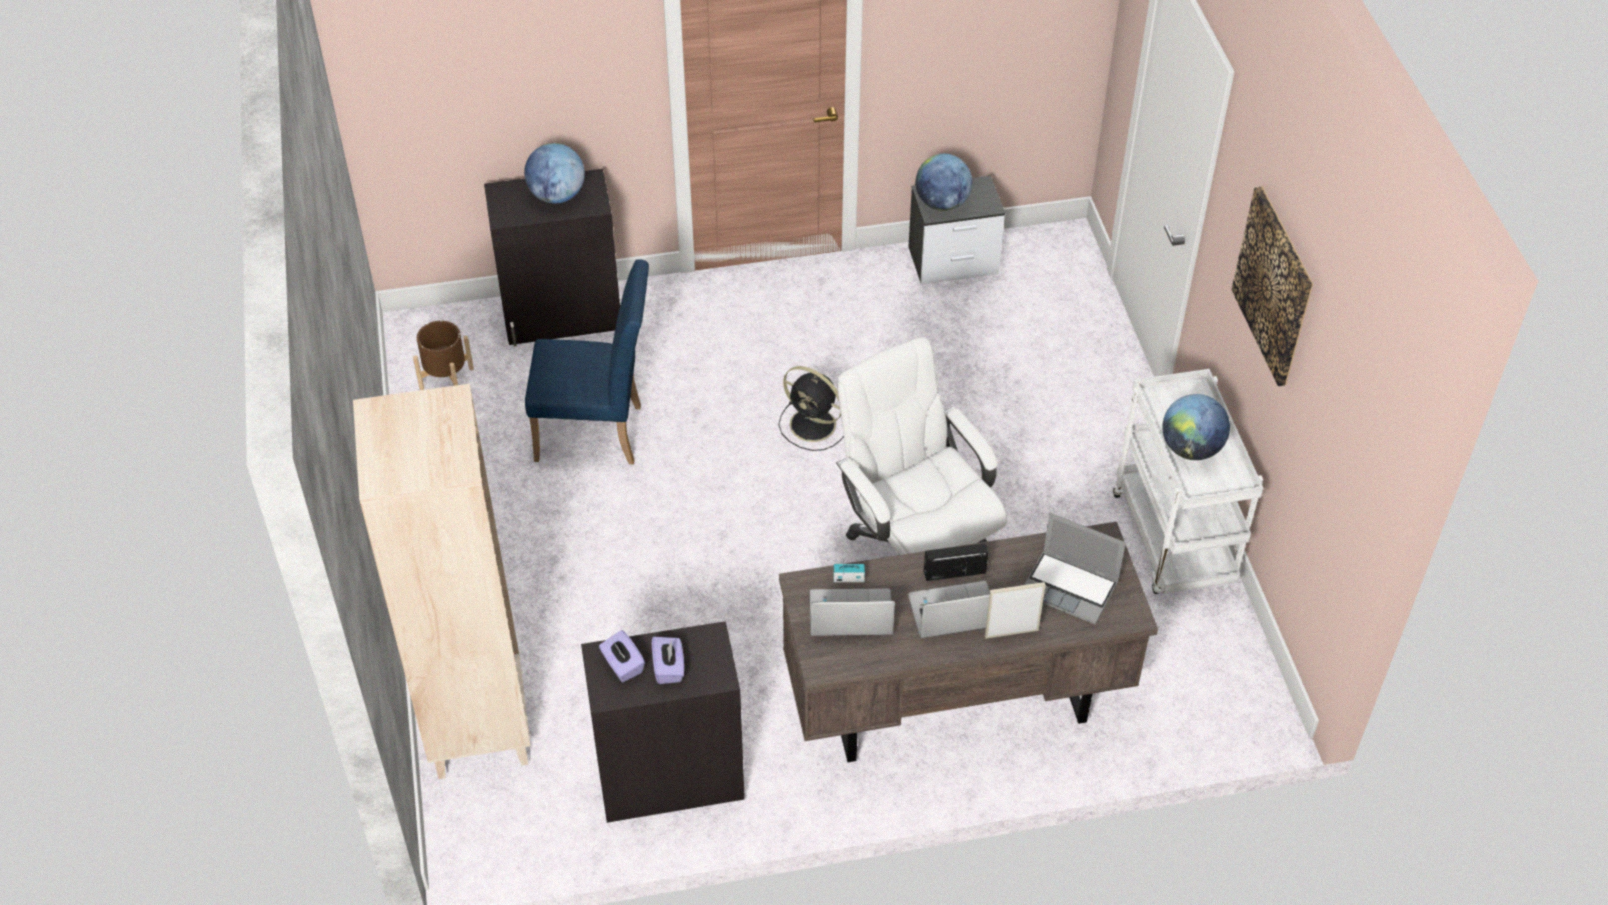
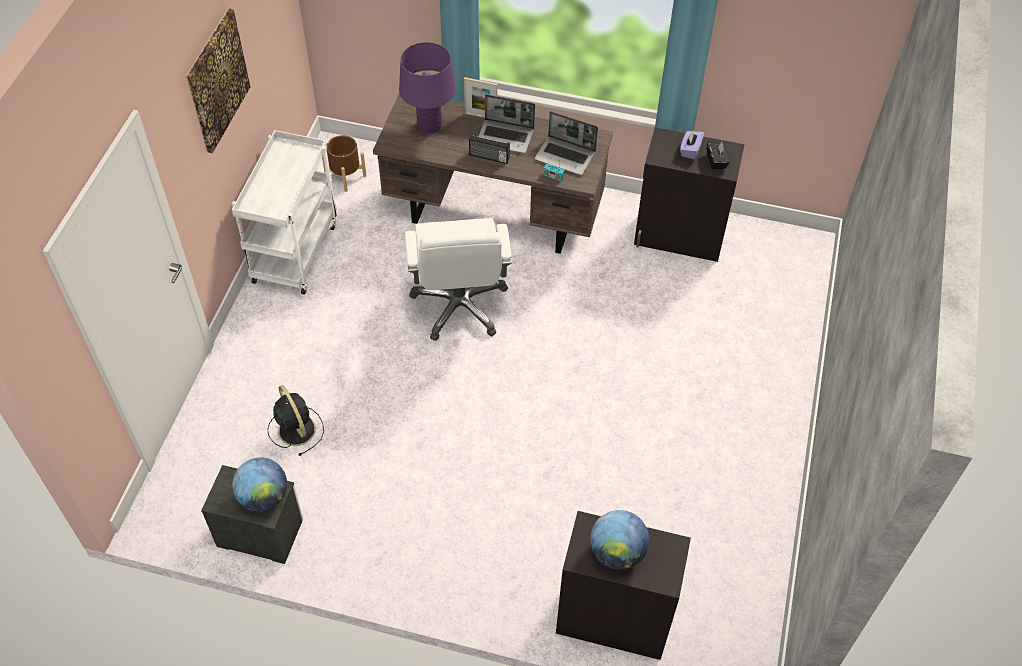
camera: 155 degrees left, 5 degrees up
beige bookcase [353,384,531,779] -> none
brown planter [413,321,474,390] -> brown planter moved to [322,135,367,192]
blue chair [525,259,649,464] -> none
purple tissue box [599,630,645,682] -> black tissue box [707,141,730,170]
black fan [778,366,844,451] -> black fan moved to [268,385,324,456]
laptop [1024,513,1126,625] -> purple table lamp [399,42,456,133]
globe [1162,394,1230,460] -> none

